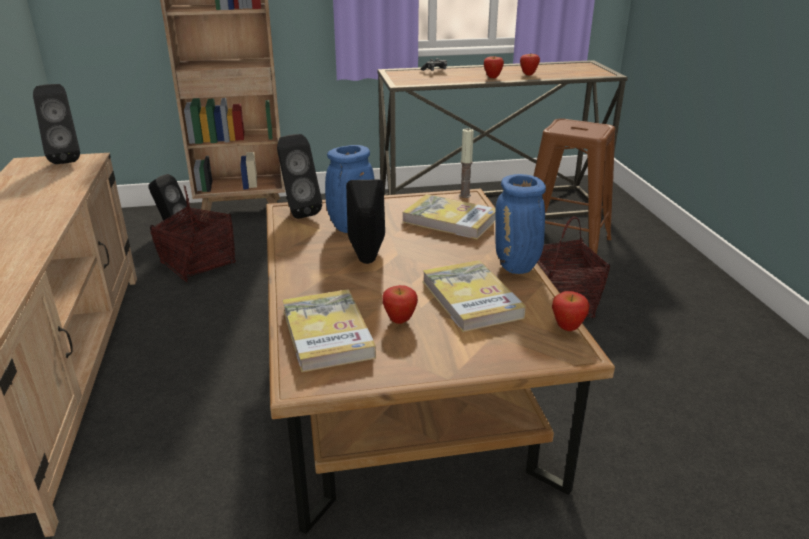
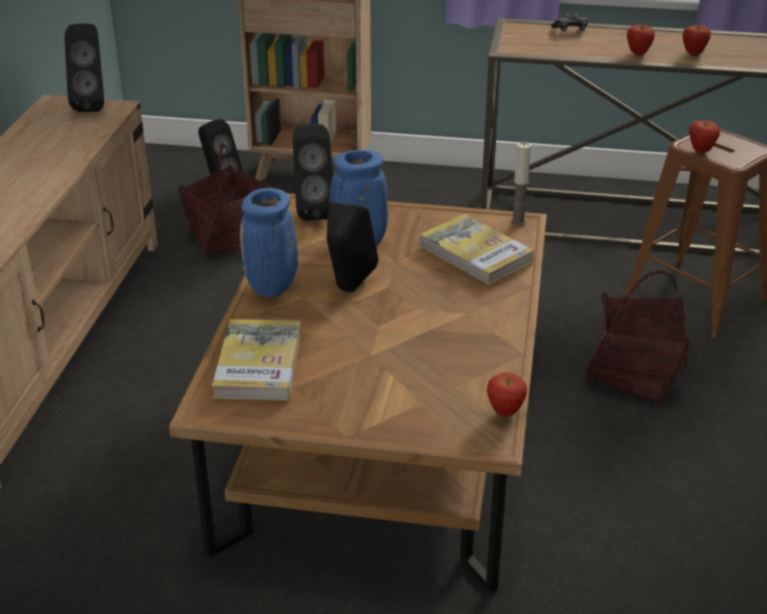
camera: 20 degrees right, 5 degrees up
apple [382,285,418,324] -> apple moved to [689,121,720,153]
book [423,260,526,332] -> none
blue vase [495,174,546,274] -> blue vase moved to [240,188,298,297]

